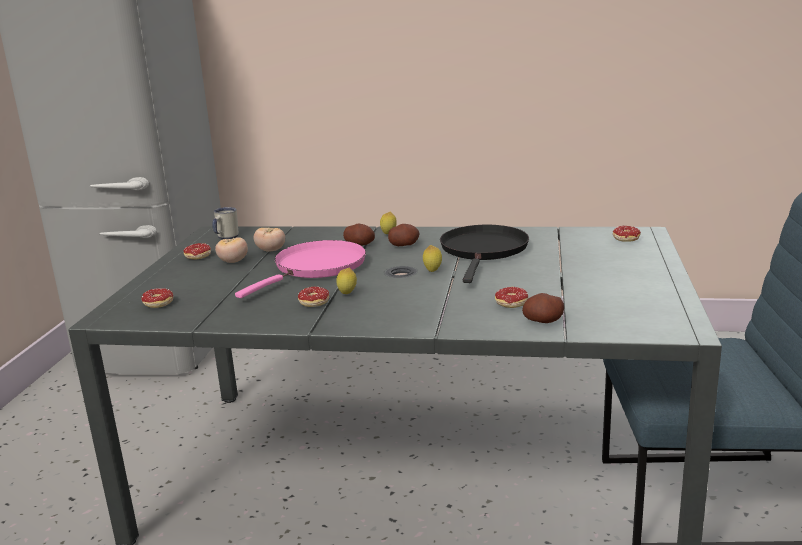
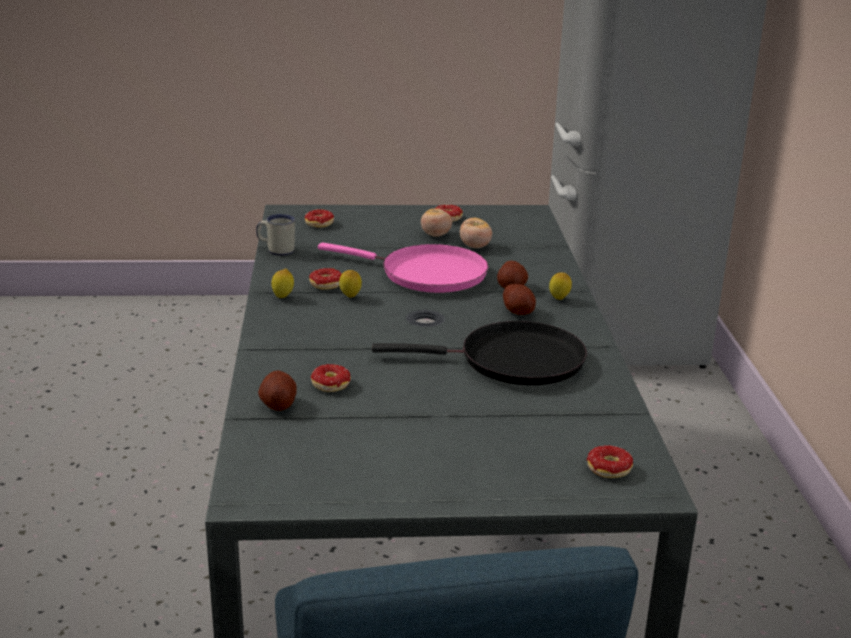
camera: 75 degrees right, 5 degrees up
white mug [212,207,239,239] -> white mug moved to [256,214,295,256]
lemon [423,245,442,272] -> lemon moved to [271,269,294,298]

